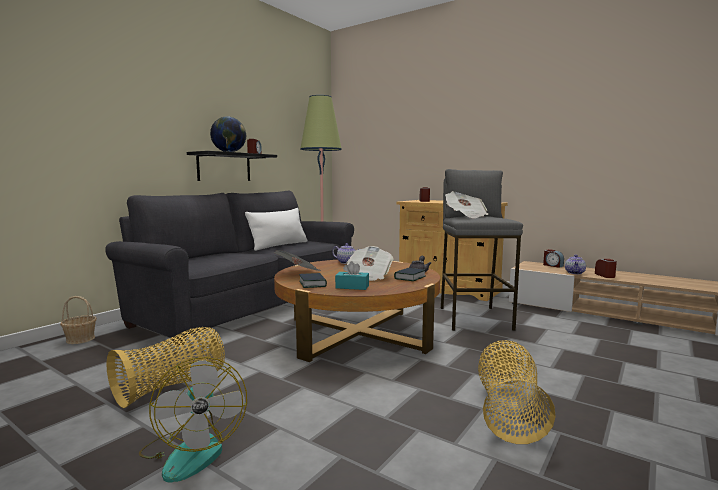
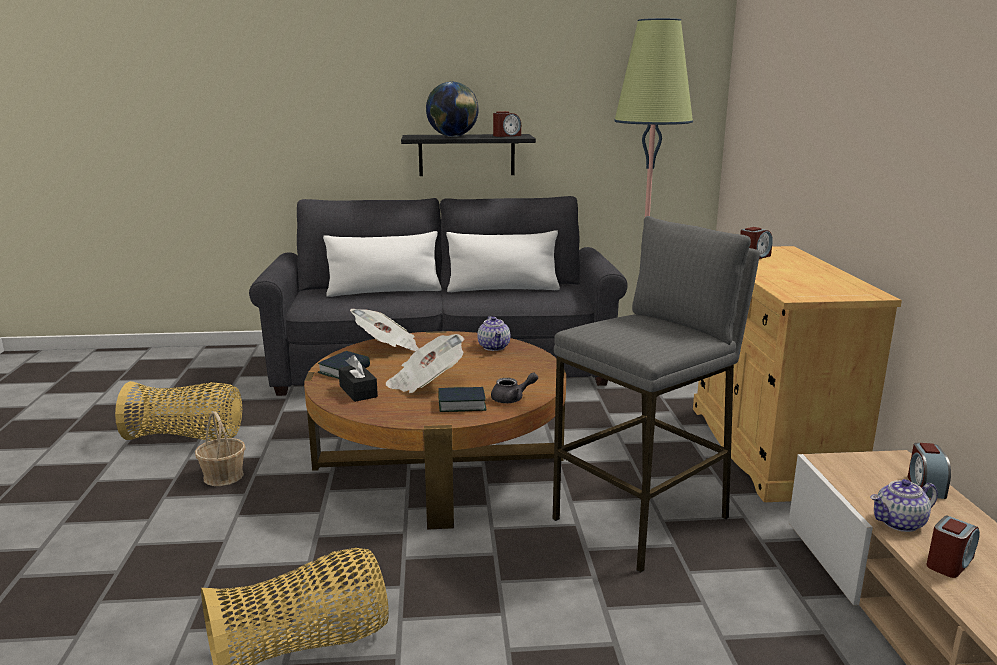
camera: 50 degrees right, 10 degrees up
basket [60,296,97,344] -> basket moved to [195,411,245,486]
fan [139,357,247,483] -> none
turquoise tissue box [335,261,369,290] -> black tissue box [338,355,378,402]
newspaper [445,191,488,218] -> none
none -> white pillow [323,231,441,297]

